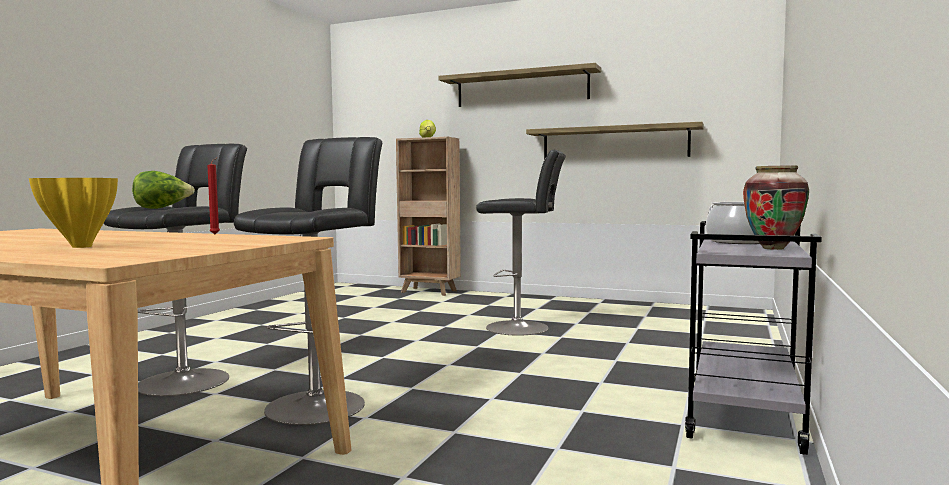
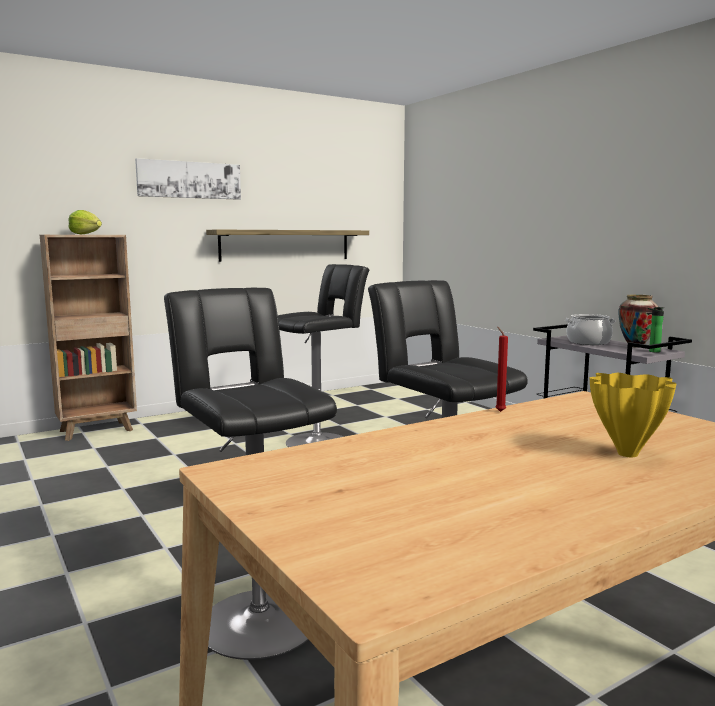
camera: 55 degrees left, 5 degrees up
lettuce [132,171,195,209] -> none
shelf [439,63,601,107] -> picture [135,158,241,200]
none -> bottle [648,307,664,353]

